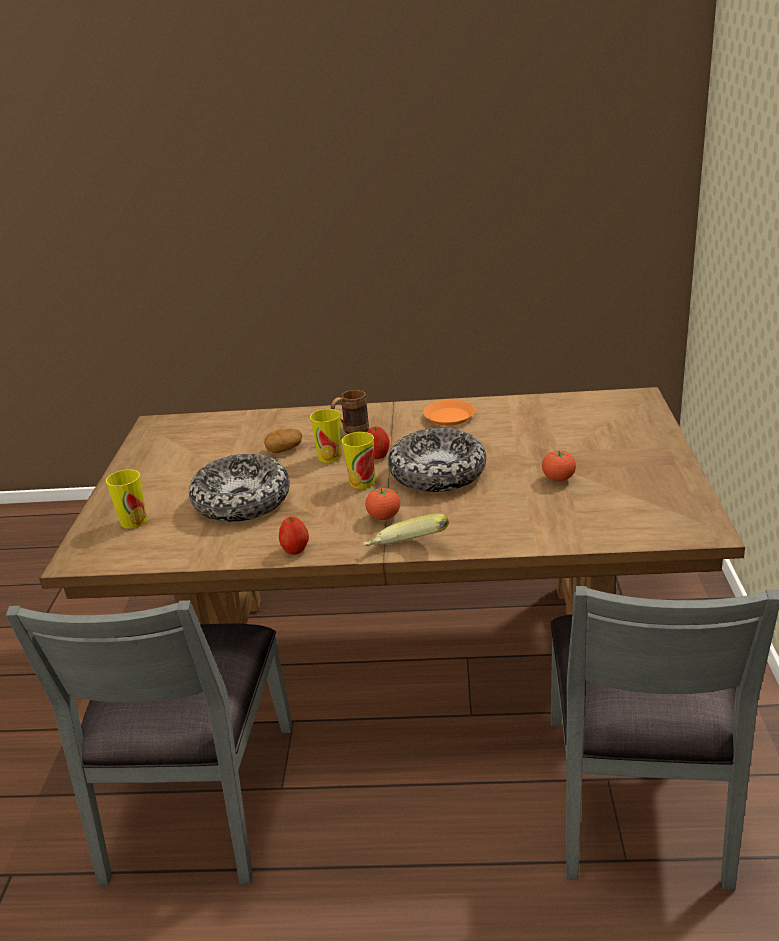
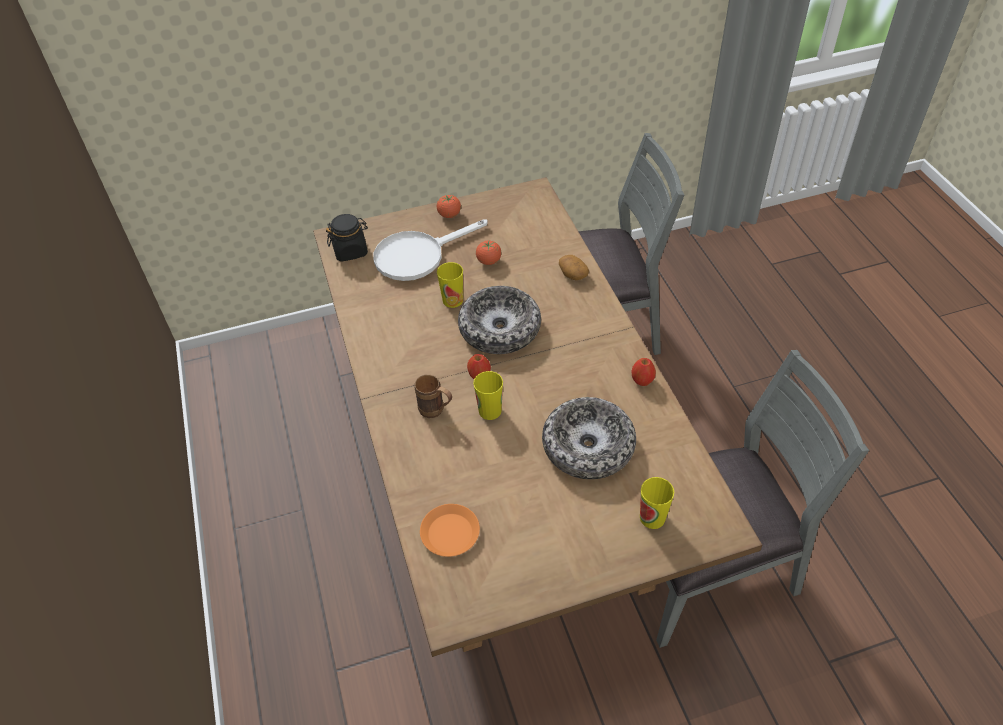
camera: 110 degrees left, 20 degrees up
potato [264,429,302,453] -> potato moved to [559,255,589,280]
cup [342,432,375,489] -> cup moved to [437,262,463,308]
banana [363,513,449,547] -> none
tomato [365,487,400,520] -> tomato moved to [437,195,461,218]
orange plate [423,400,475,426] -> orange plate moved to [420,504,480,557]
none -> black jar [326,214,368,262]
none -> white frying pan [373,219,488,281]

